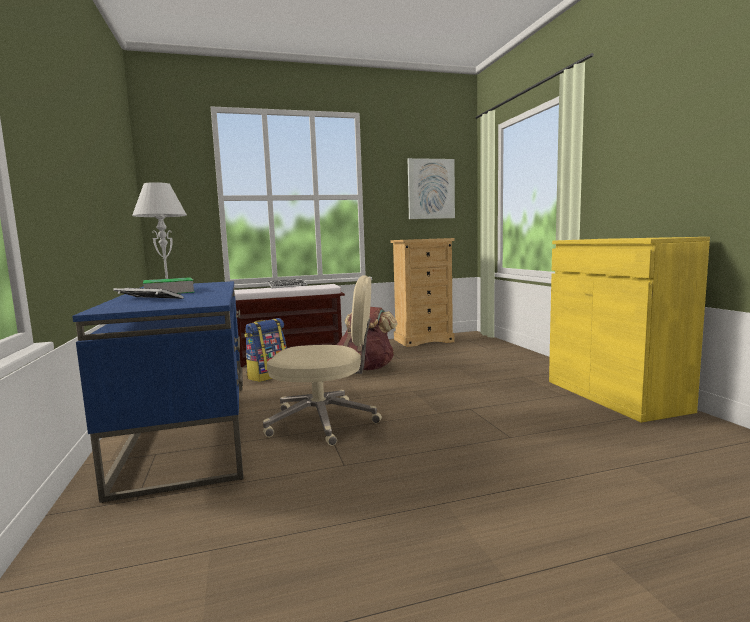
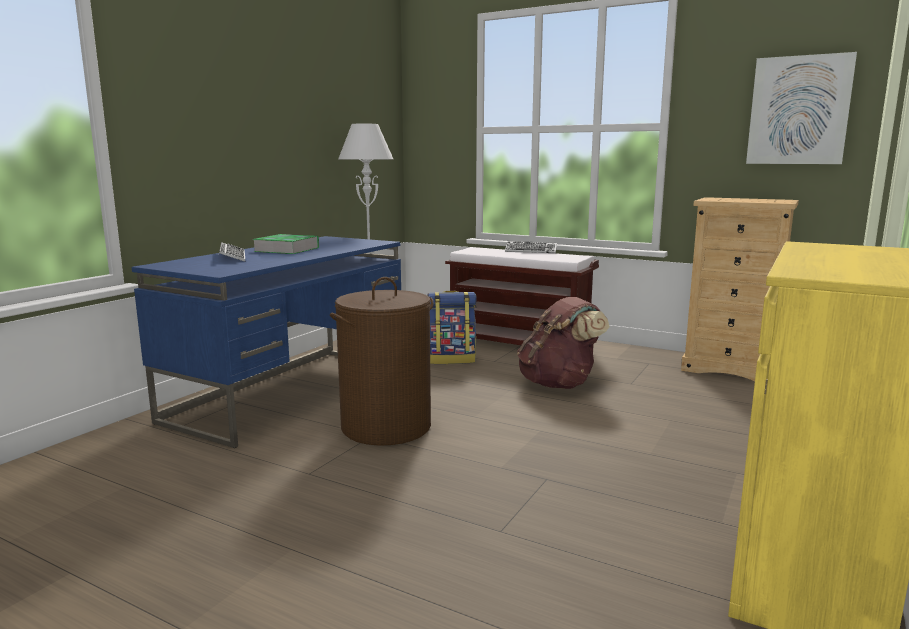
camera: 45 degrees right, 5 degrees up
beige office chair [263,275,382,446] -> brown laundry basket [330,277,434,445]

